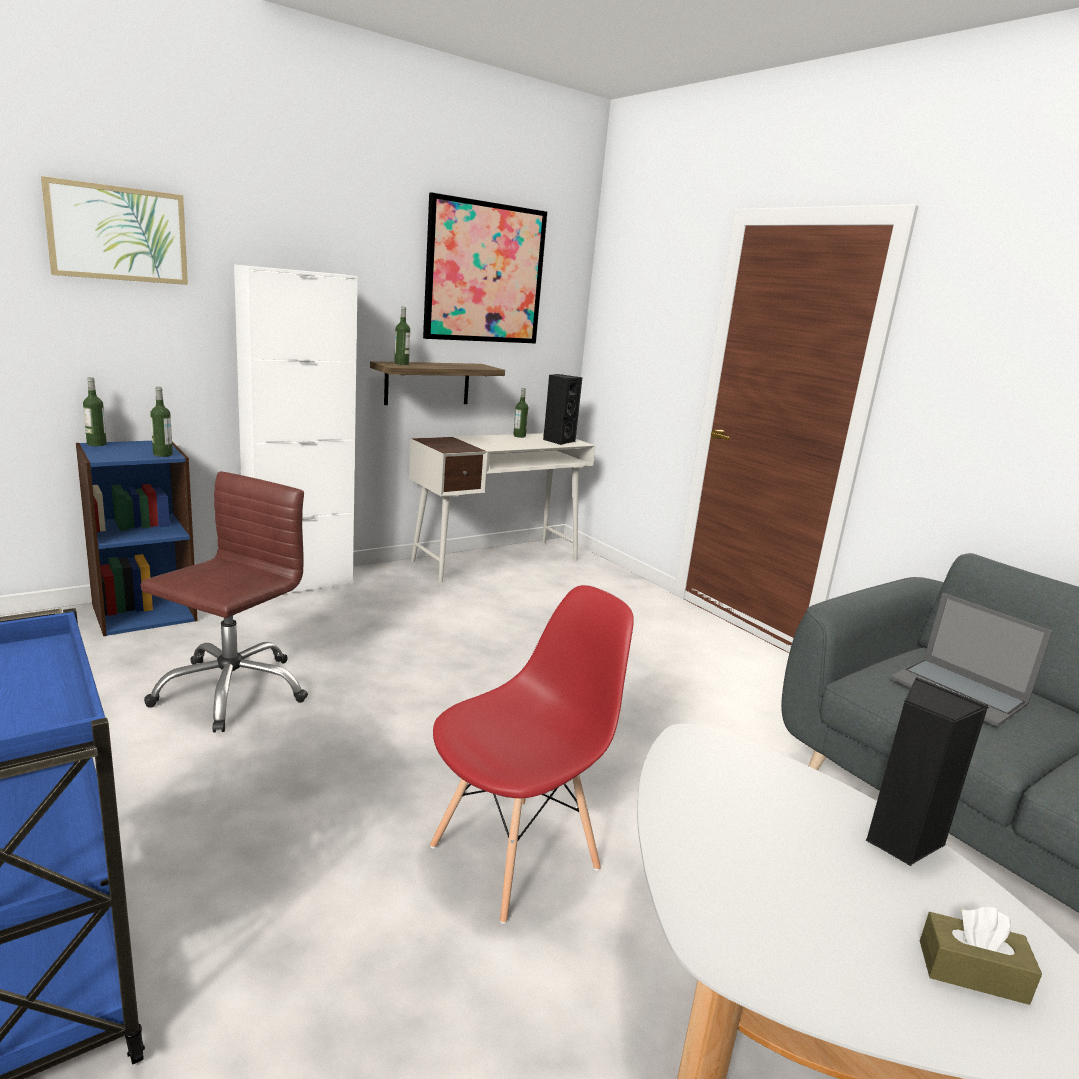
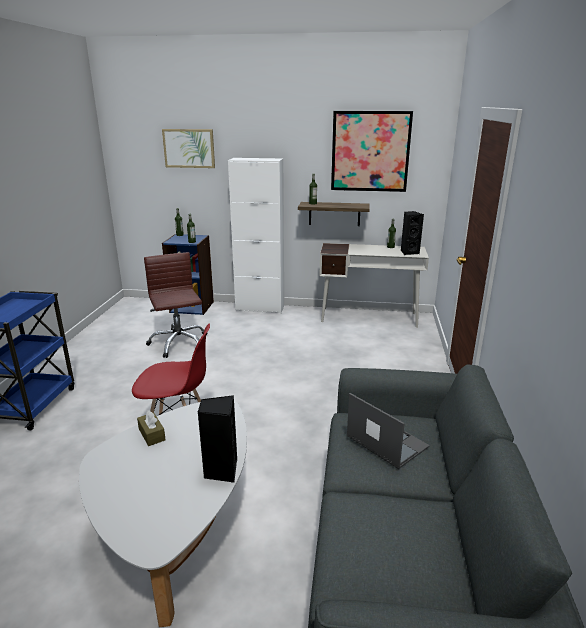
camera: 45 degrees right, 5 degrees up
brown office chair [141,471,308,732] -> brown office chair turned 90 degrees counterclockwise [144,252,207,358]
laptop [890,593,1053,727] -> laptop turned 135 degrees clockwise [347,393,430,469]
brown tissue box [920,907,1042,1005] -> brown tissue box moved to [137,410,166,446]

